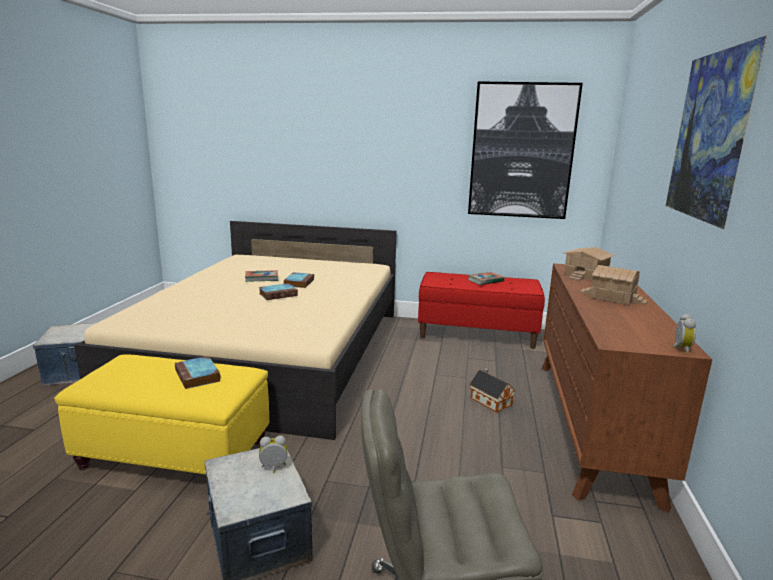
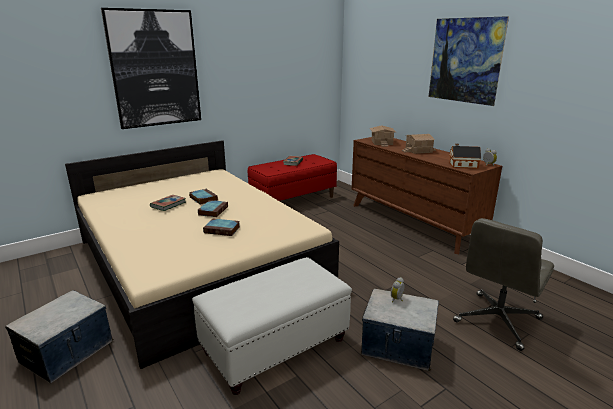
camera: 45 degrees left, 5 degrees up
yellow ottoman [54,354,269,475] -> white ottoman [192,257,352,395]
book [175,356,221,389] -> book moved to [203,219,240,236]
picture [468,81,583,219] -> picture moved to [101,8,201,129]
toy house [469,368,516,413] -> toy house moved to [449,143,481,169]

